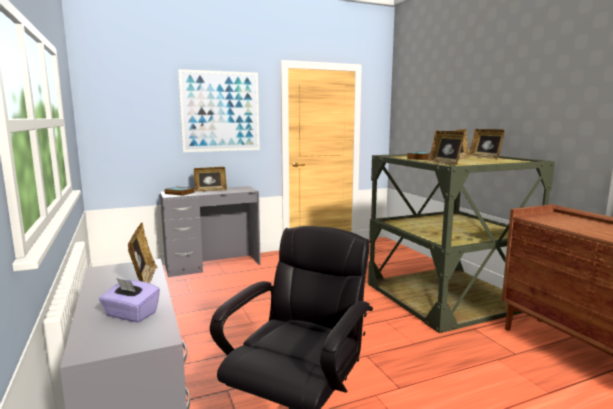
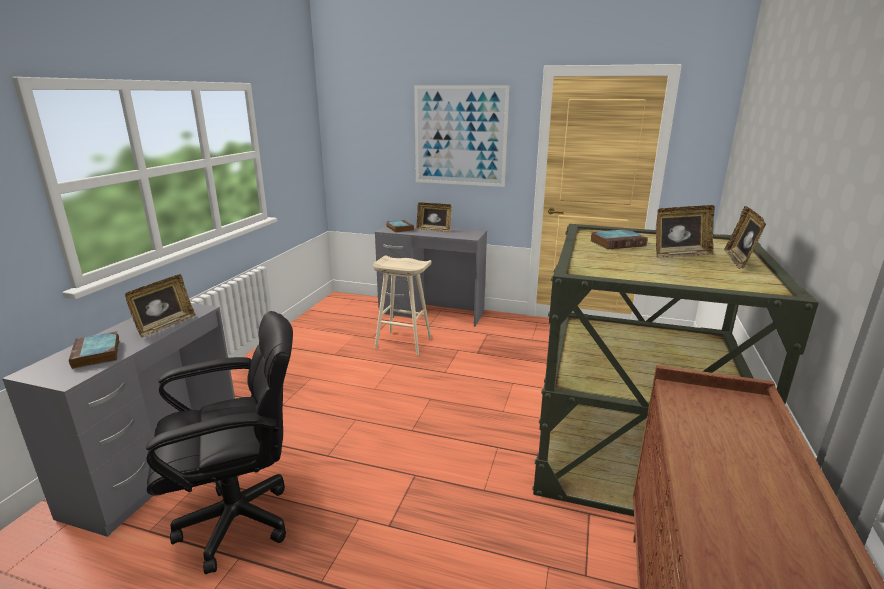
camera: 40 degrees right, 10 degrees up
purple tissue box [99,278,160,323] -> book [69,331,119,369]
picture frame [429,131,465,166] -> none
none -> beige stool [373,256,432,355]

